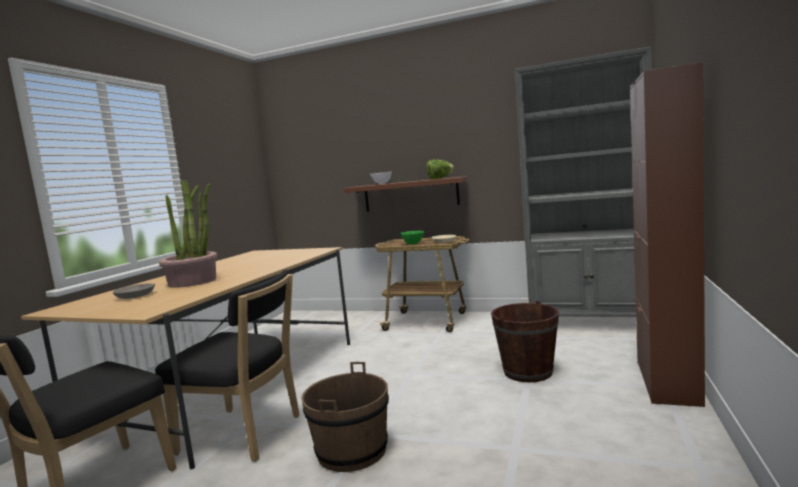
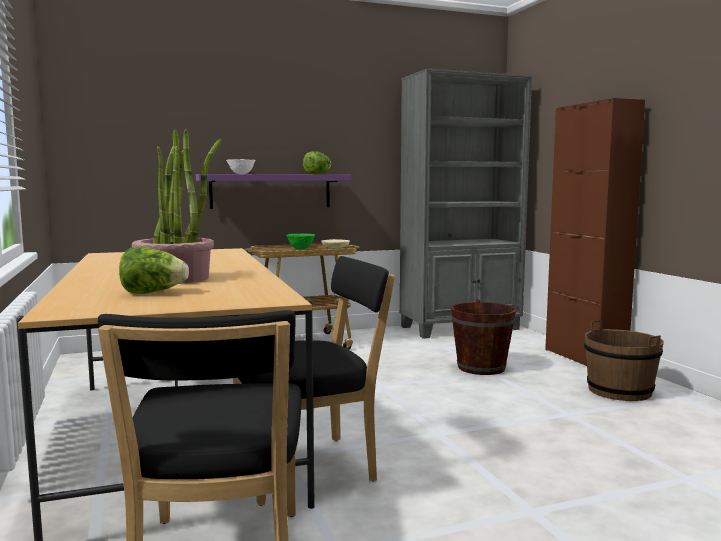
camera: 40 degrees left, 0 degrees up
grey bowl [113,283,155,299] -> lettuce [119,247,189,294]
brown bucket [301,362,389,472] -> brown bucket moved to [584,320,664,401]
brown shelf [344,176,468,212] -> purple shelf [196,174,351,209]

